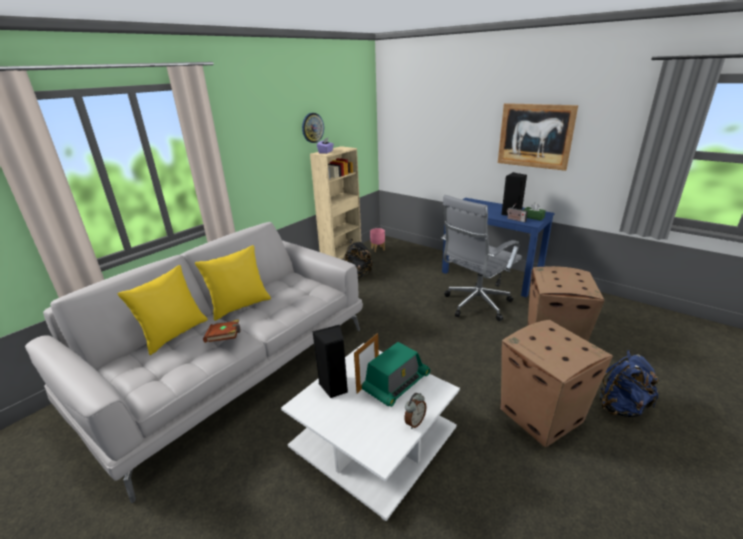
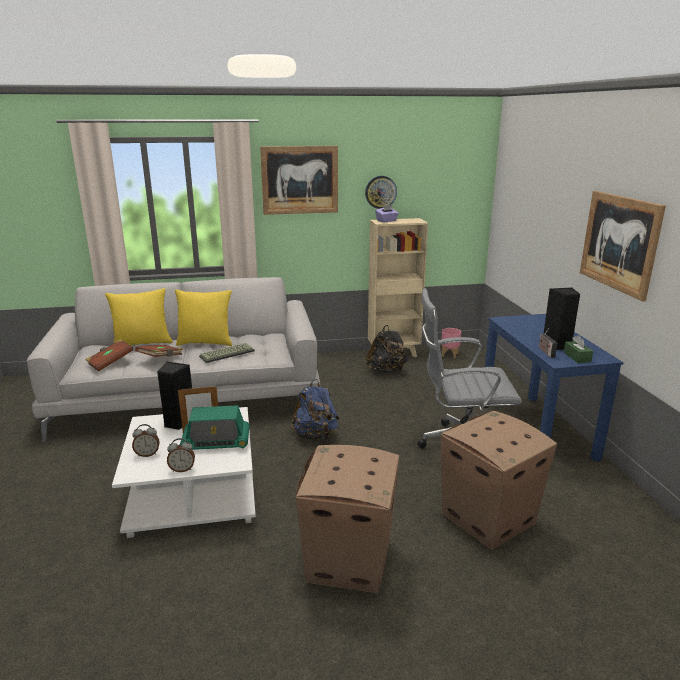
camera: 40 degrees right, 5 degrees down
blue backpack [600,350,661,417] -> blue backpack moved to [290,379,339,441]
none -> brown book [86,339,133,371]
none -> alarm clock [132,424,160,457]
none -> keyboard [199,343,255,363]
none -> picture [260,146,338,215]

